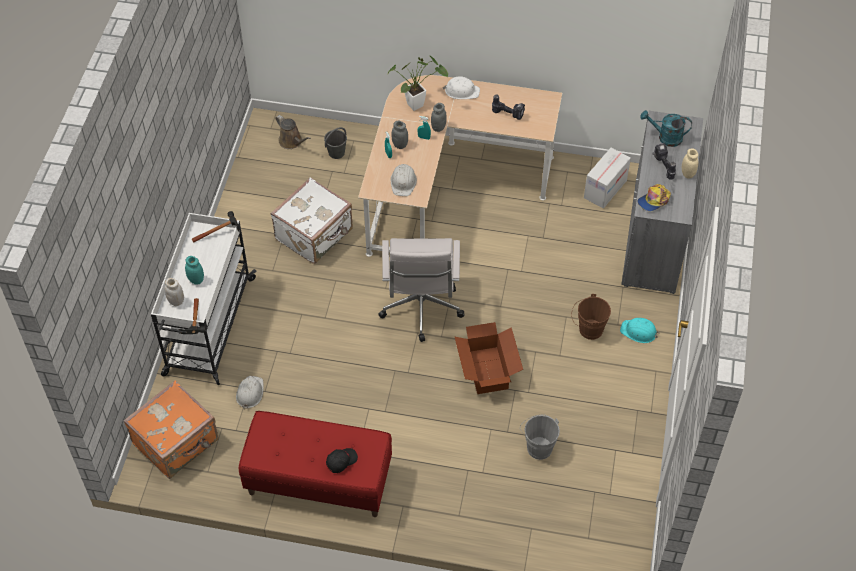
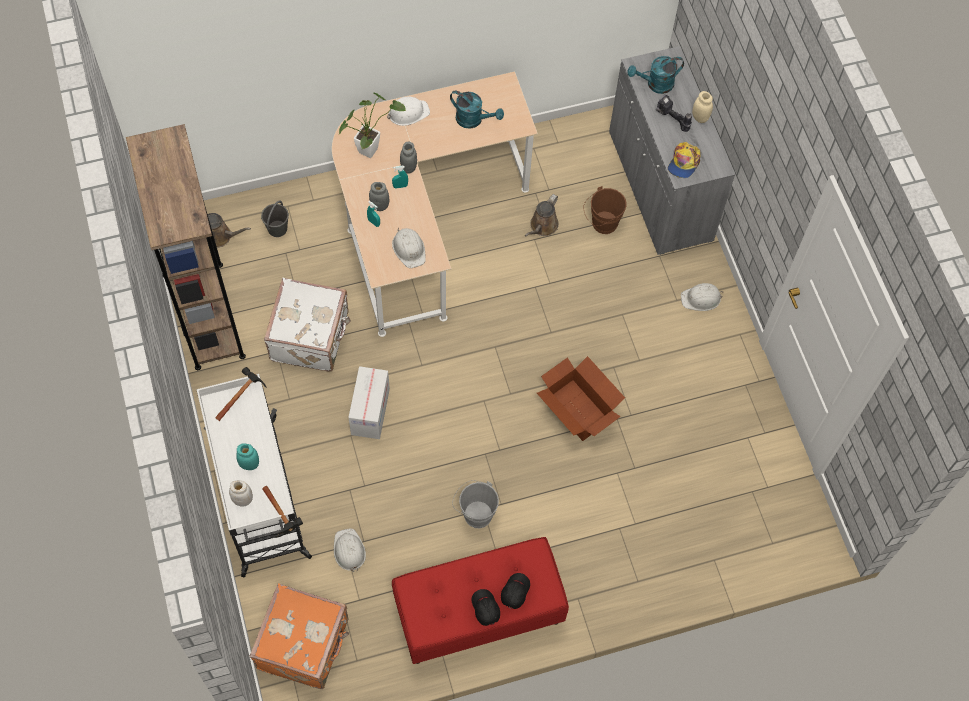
camera: 30 degrees left, 10 degrees up
white office chair [378,238,464,342] -> none
power drill [492,94,525,120] -> turquoise watering can [450,91,504,129]
grey bucket [520,414,560,460] -> grey bucket moved to [452,480,499,528]
brown bucket [571,294,611,340] -> brown bucket moved to [583,186,627,234]
cardboard box [584,148,631,209] -> cardboard box moved to [348,366,390,439]
turquoise hard hat [620,318,660,343] -> white hard hat [681,283,723,311]
none -> brown bookcase [126,124,246,370]
none -> black cap [472,589,500,626]
none -> brown watering can [525,194,559,236]

